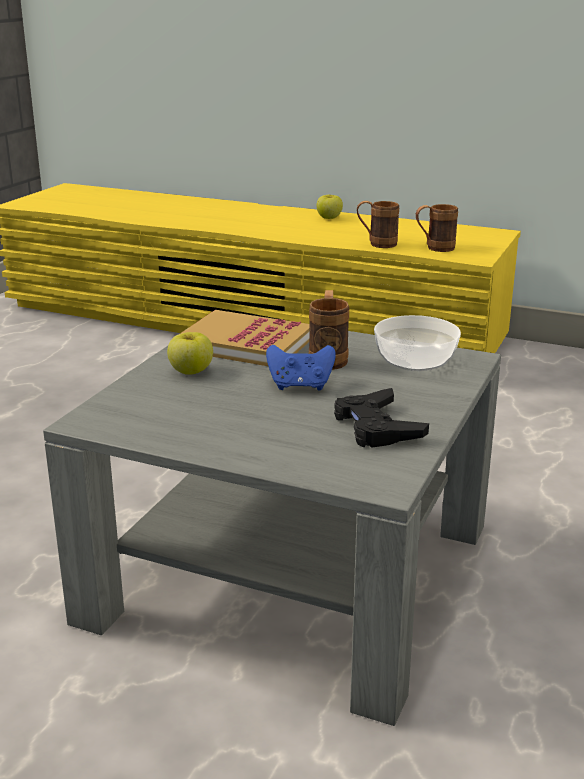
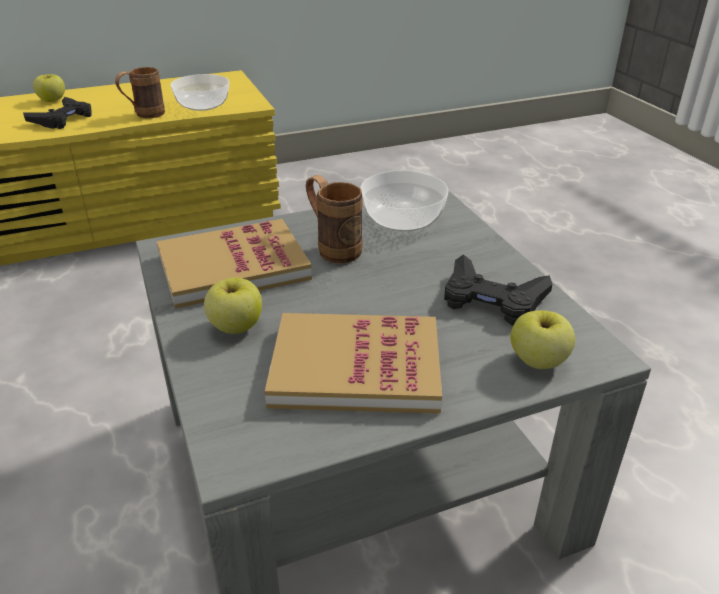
camera: 45 degrees left, 10 degrees up
blue game controller [266,345,336,391] -> none
brown mug [416,204,458,252] -> bowl [170,74,229,111]
none -> black game controller [23,97,91,129]
none -> book [265,313,442,414]
none -> apple [510,310,575,369]

